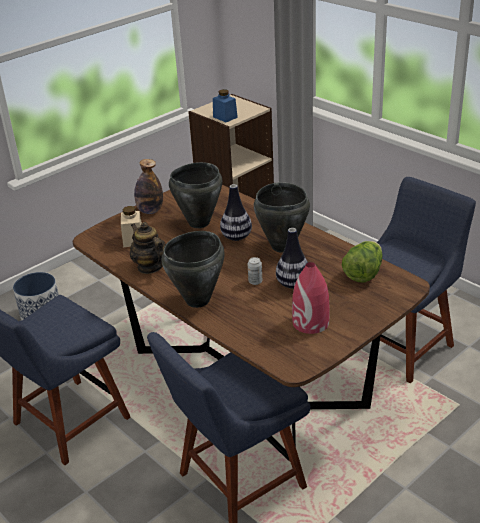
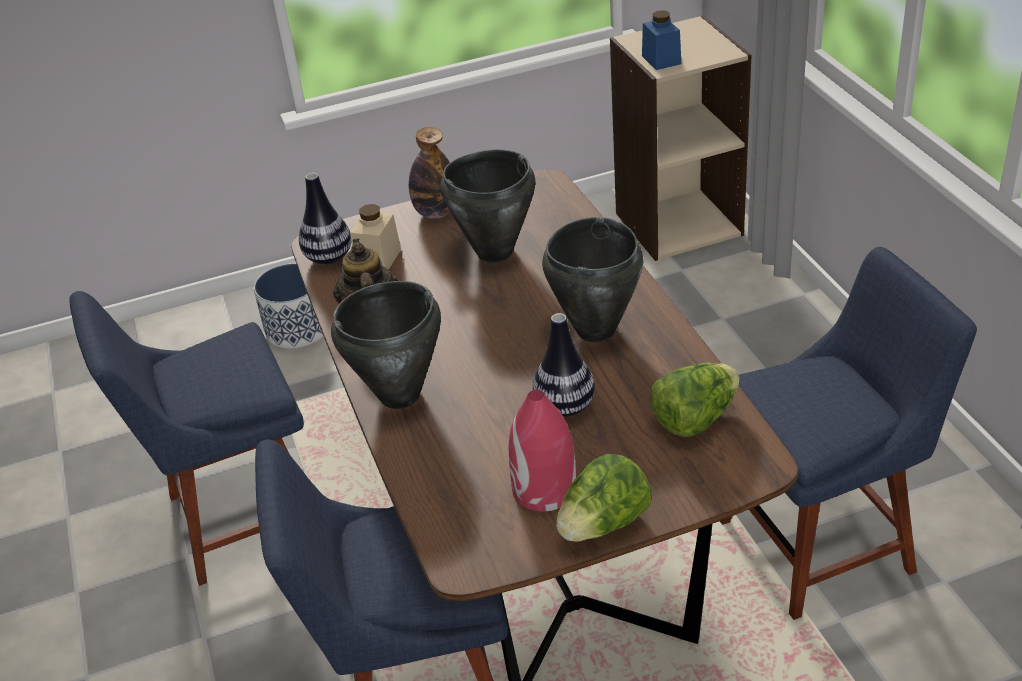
camera: 25 degrees right, 5 degrees up
vase [220,184,252,241] -> vase moved to [299,173,351,264]
can [248,257,262,285] -> none
none -> lettuce [556,454,651,542]

